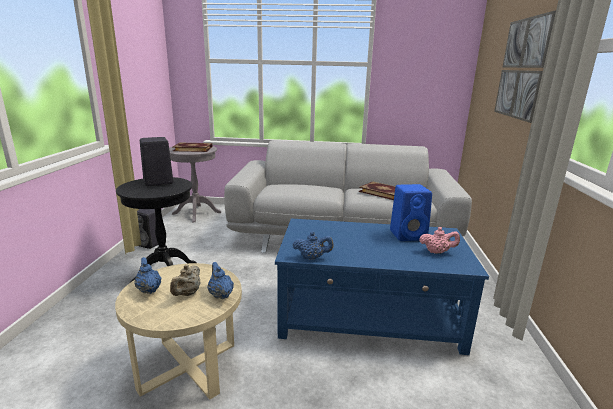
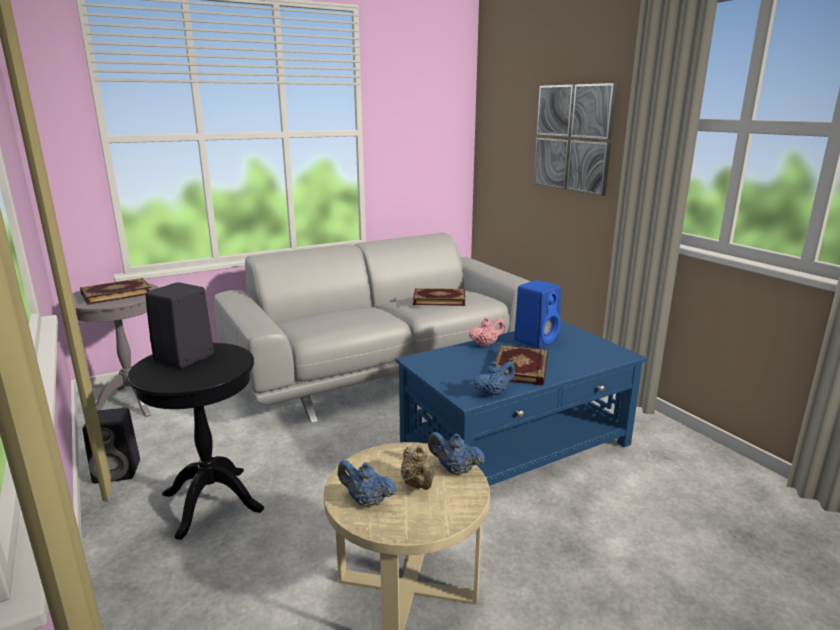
camera: 35 degrees left, 0 degrees up
pink teapot [419,227,460,254] -> pink teapot moved to [469,317,505,347]
none -> book [495,345,548,385]

